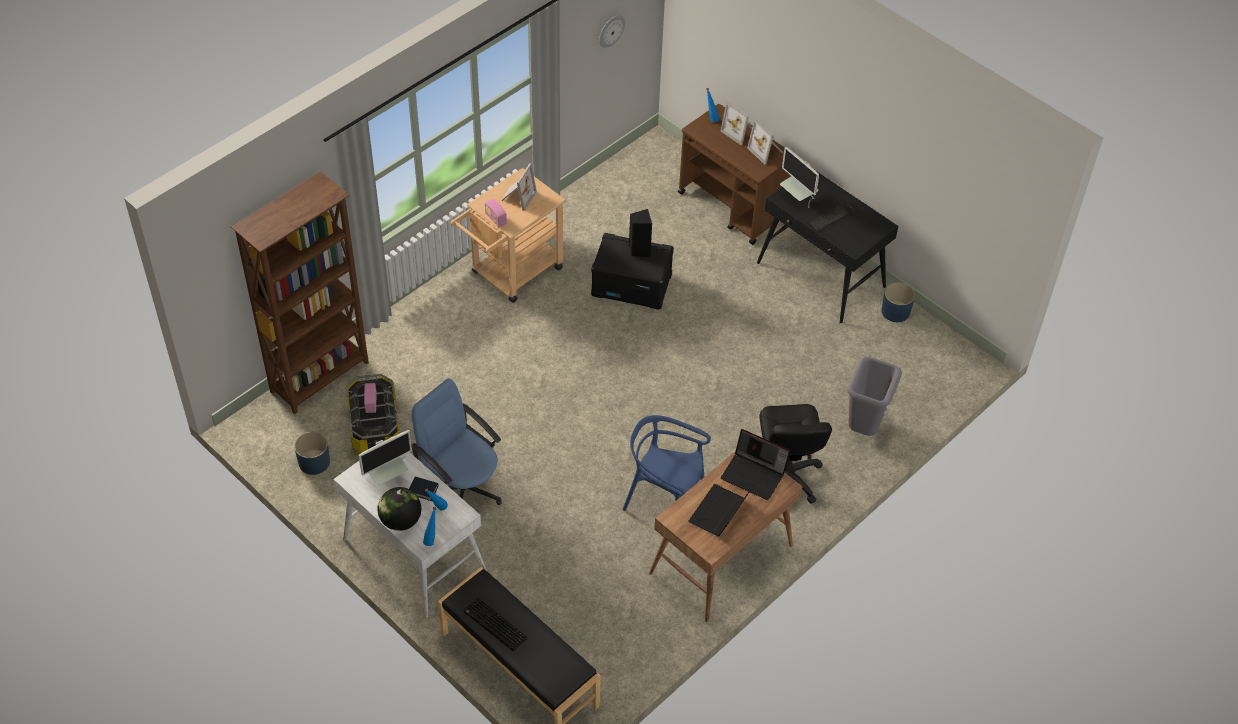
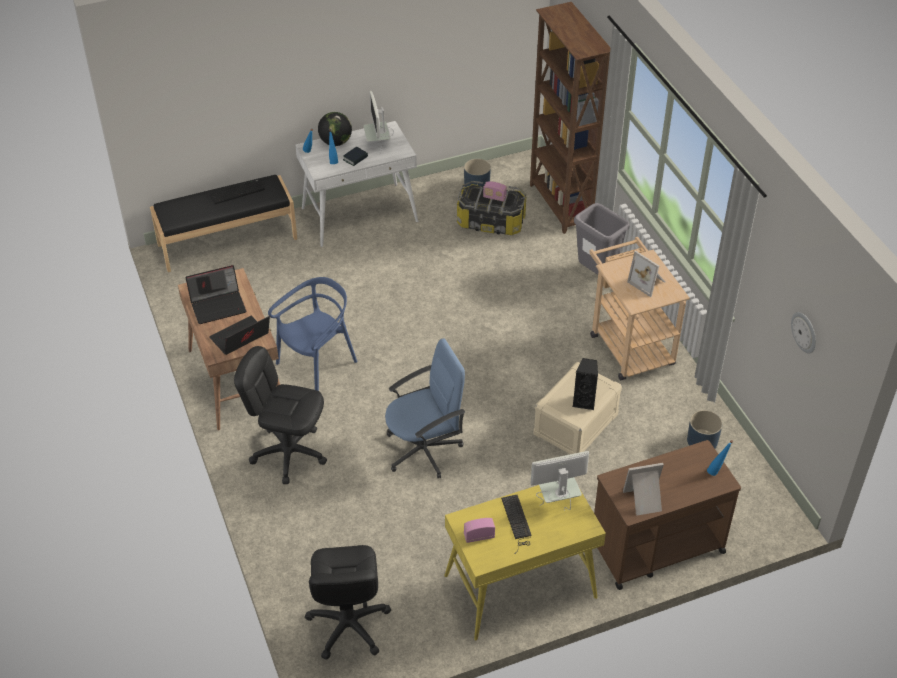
camera: 115 degrees right, 5 degrees down
blue office chair [412,379,502,505] -> blue office chair moved to [385,339,465,478]
radio [485,199,507,227] -> radio moved to [464,518,495,543]
black storage box [591,233,674,310] -> beige storage box [533,362,622,454]
laptop [688,483,755,536] -> laptop turned 105 degrees clockwise [185,265,246,324]
picture frame [721,102,752,145] -> none
black desk [757,170,898,323] -> yellow desk [444,485,606,640]
grey trash can [847,357,902,436] -> grey trash can moved to [574,203,630,275]
blue planter [881,282,915,322] -> blue planter moved to [687,410,723,448]
none -> black office chair [305,545,391,660]

